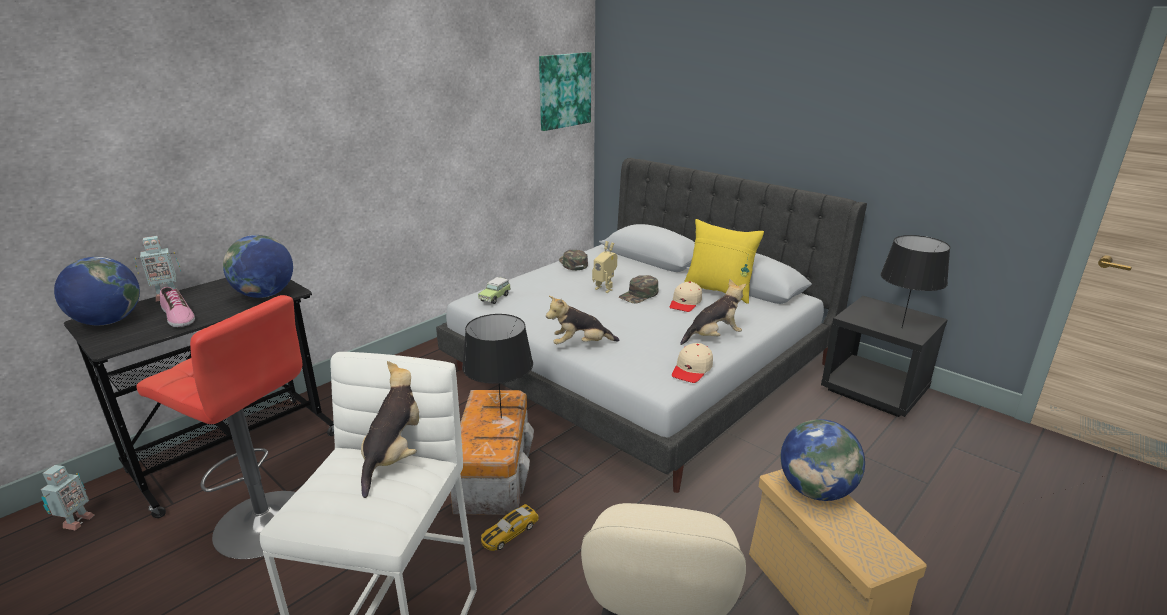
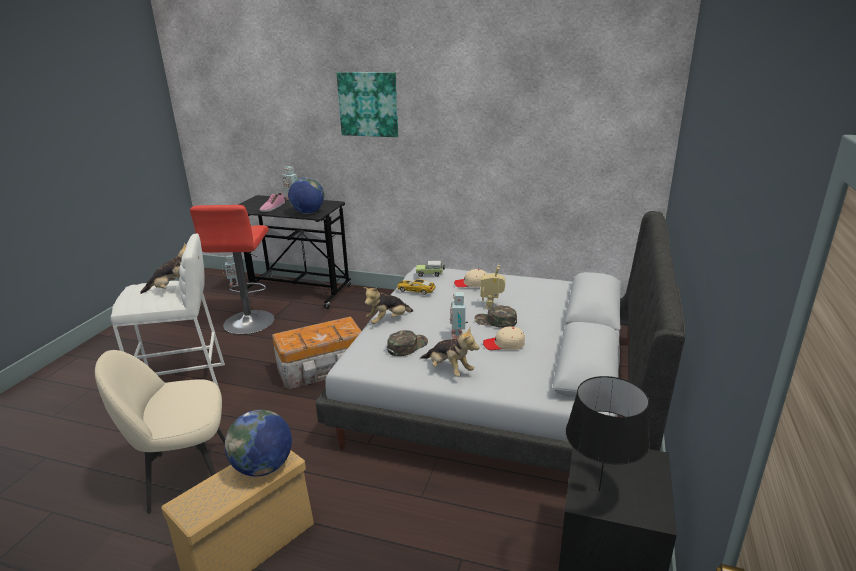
camera: 65 degrees right, 0 degrees up
globe [54,257,140,325] -> none
black table lamp [462,314,533,418] -> none
toy car [481,504,539,551] -> toy car moved to [397,279,436,295]
picture [539,52,591,131] -> picture moved to [336,72,398,137]
plush toy [546,296,619,345] -> plush toy turned 90 degrees counterclockwise [363,287,413,324]
green cap [559,250,588,270] -> green cap moved to [387,330,428,356]
beige cap [672,343,713,383] -> beige cap moved to [454,269,487,287]
yellow pillow [684,219,764,304] -> none
none -> toy robot [449,292,468,339]

